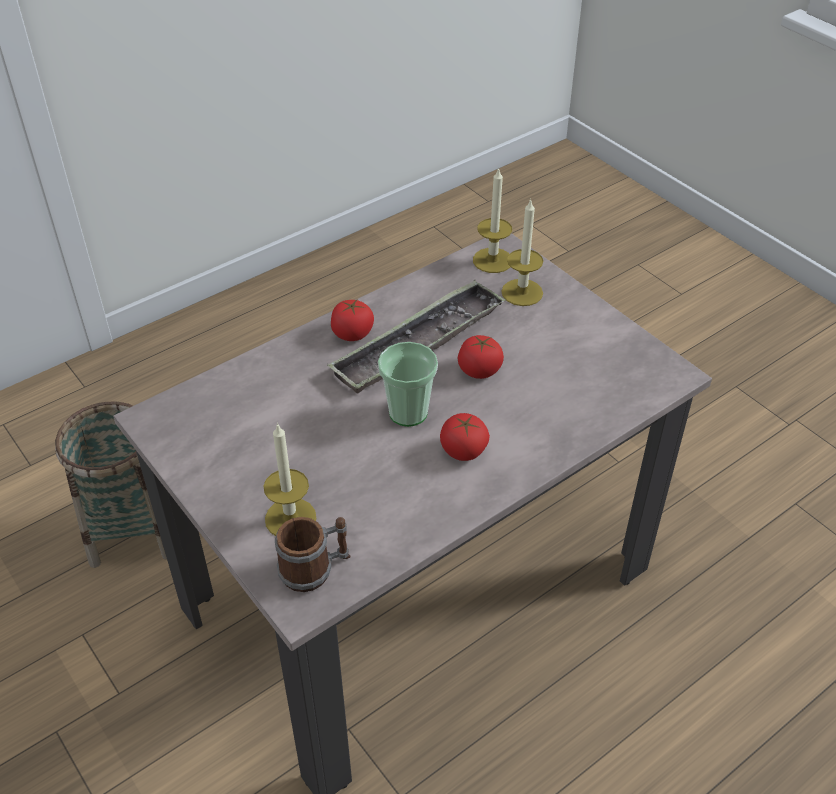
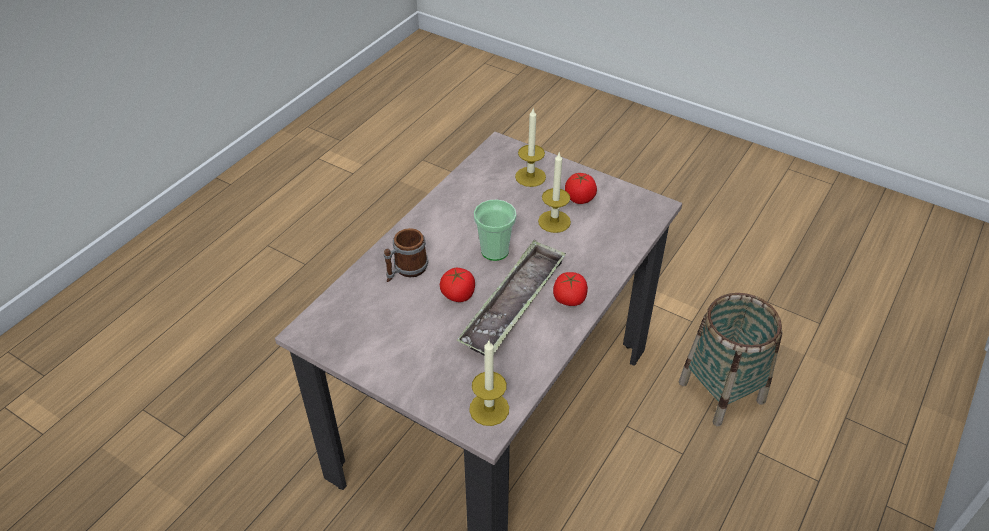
camera: 160 degrees right, 0 degrees up
mug [275,517,351,592] -> mug moved to [384,228,428,282]
tomato [440,413,490,461] -> tomato moved to [565,173,597,204]
candle [501,198,543,306] -> candle moved to [538,151,571,233]

